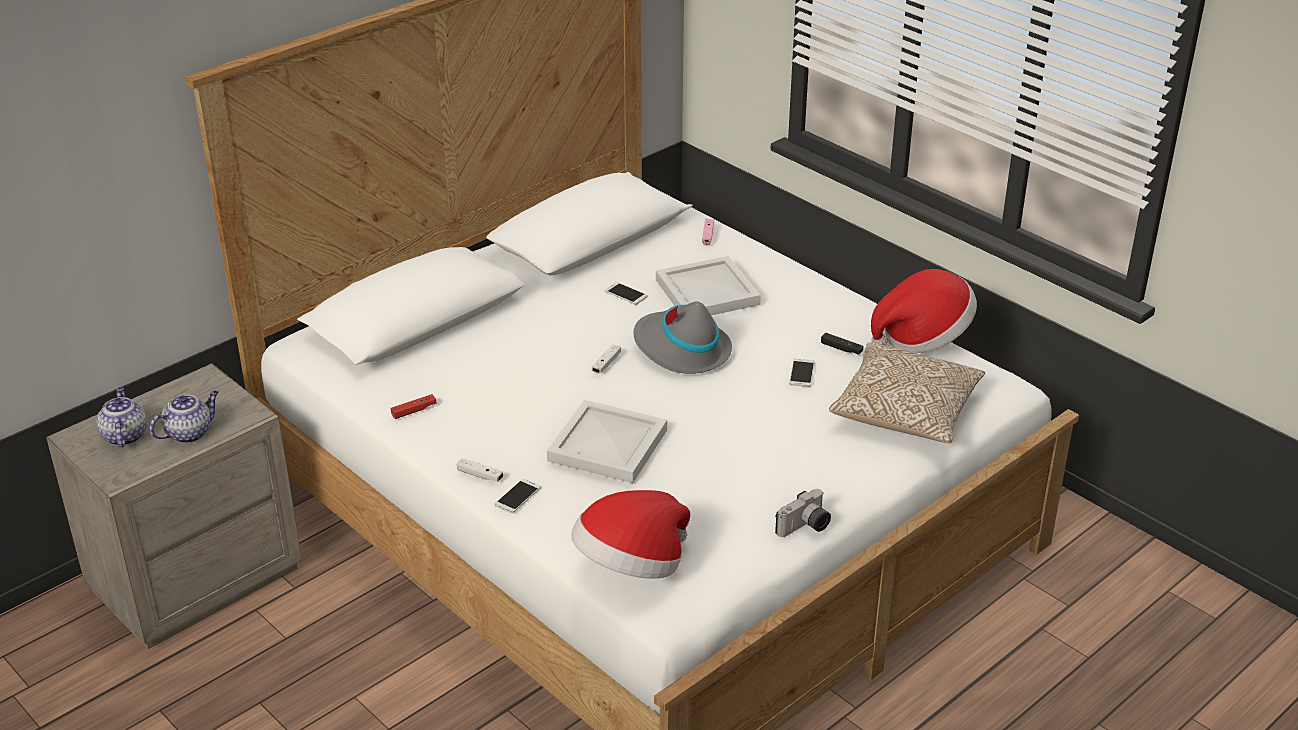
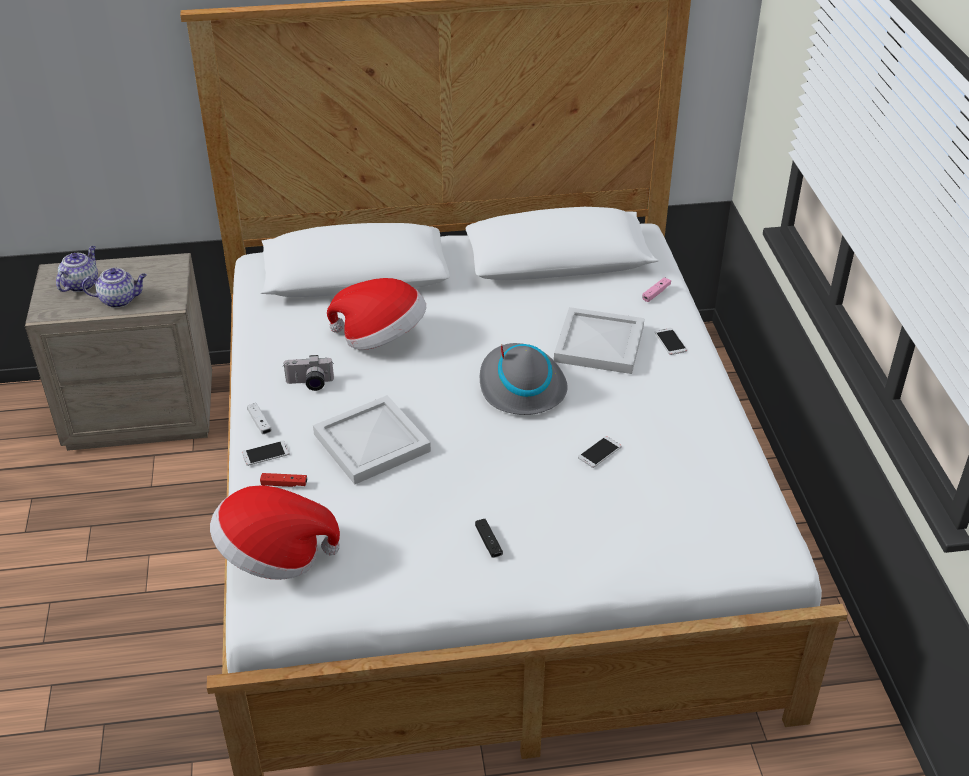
camera: 35 degrees right, 5 degrees up
red game controller [390,394,436,419] -> red game controller moved to [260,473,307,487]
white game controller [592,345,621,373] -> none
phone [605,282,648,305] -> phone moved to [655,328,687,355]
camera [775,489,831,537] -> camera moved to [283,355,334,391]
black game controller [821,333,864,355] -> black game controller moved to [475,519,503,558]
pillow [829,343,985,444] -> none
hat [871,269,977,353] -> hat moved to [327,278,426,350]

